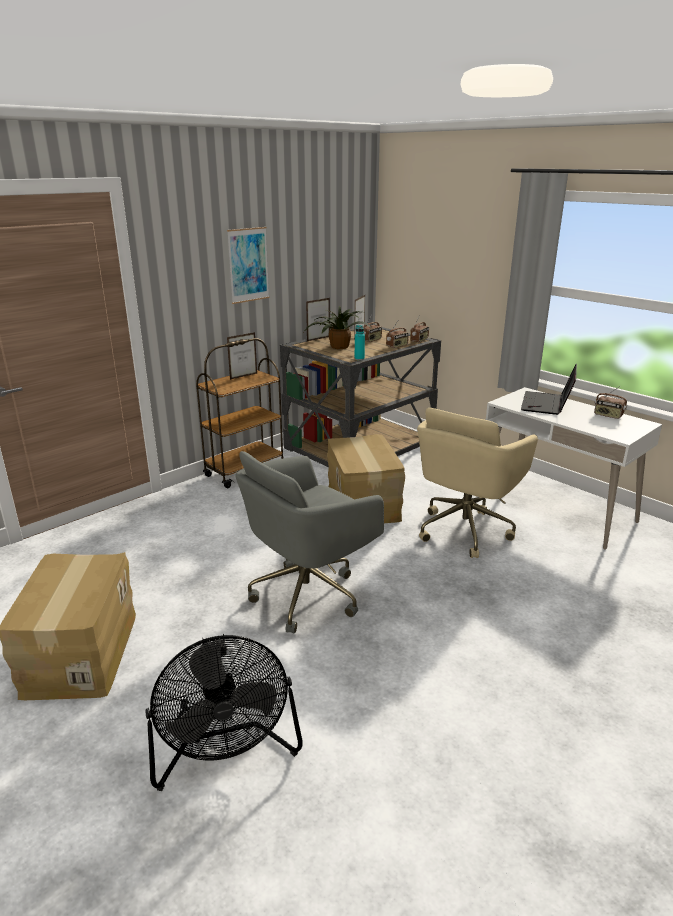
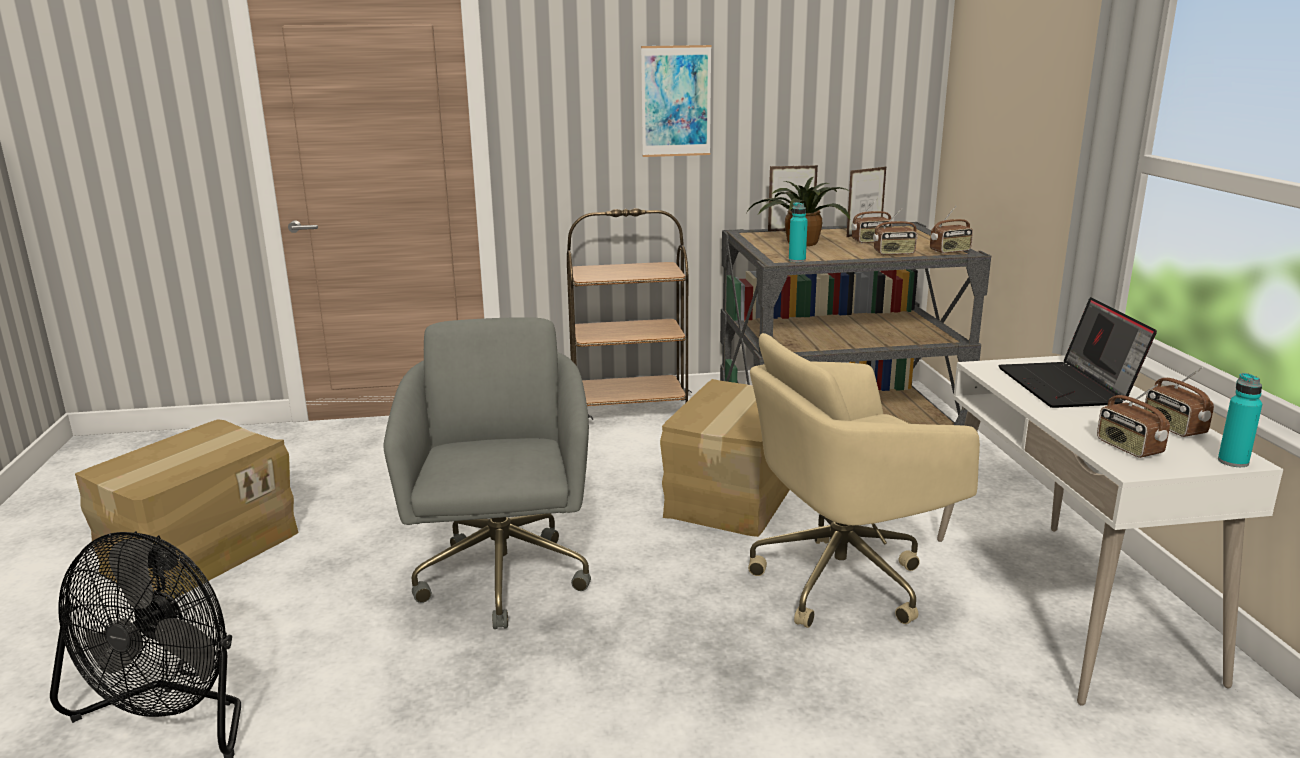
camera: 35 degrees right, 5 degrees down
picture frame [227,332,257,380] -> none
grey office chair [235,451,384,633] -> grey office chair turned 90 degrees clockwise [384,317,591,629]
laptop [521,364,577,415] -> laptop turned 60 degrees counterclockwise [998,297,1157,408]
none -> radio [1097,384,1170,458]
none -> turquoise bottle [1218,373,1262,467]

